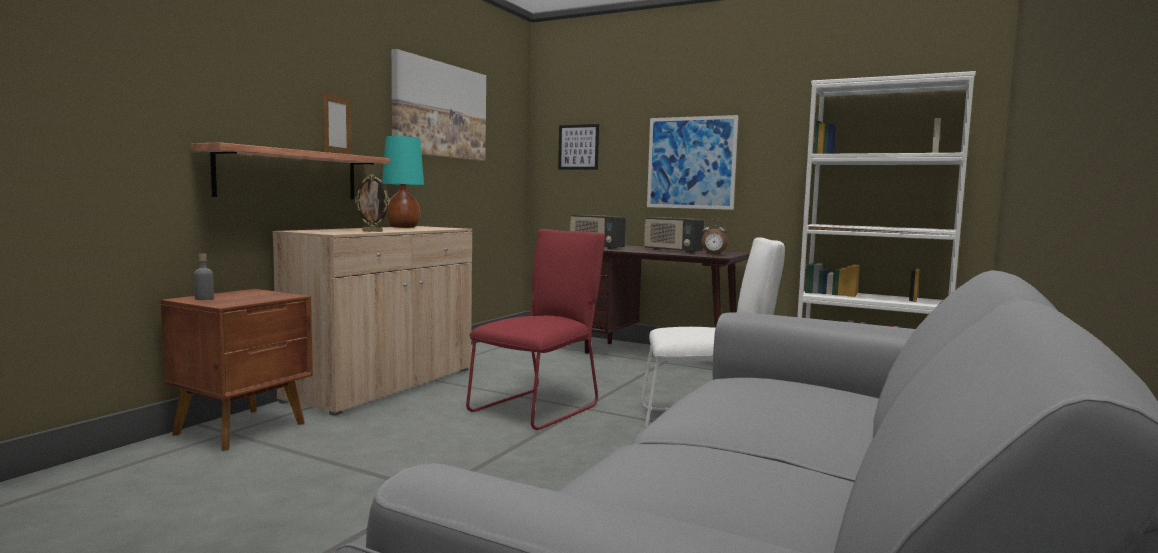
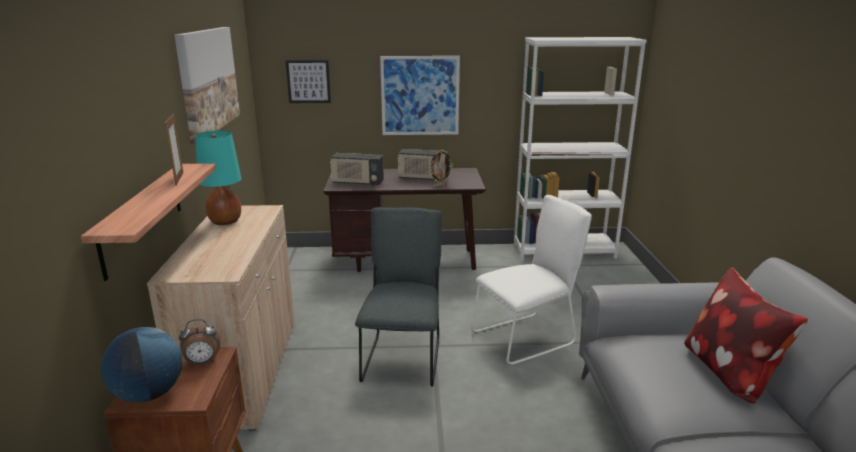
camera: 30 degrees left, 15 degrees up
grey bottle [194,254,214,300] -> globe [101,327,182,402]
picture frame [355,175,390,232] -> picture frame moved to [430,150,453,187]
red chair [466,229,605,430] -> grey chair [355,207,442,387]
alarm clock [701,220,728,255] -> alarm clock moved to [179,319,221,365]
none -> pillow [684,267,808,404]

